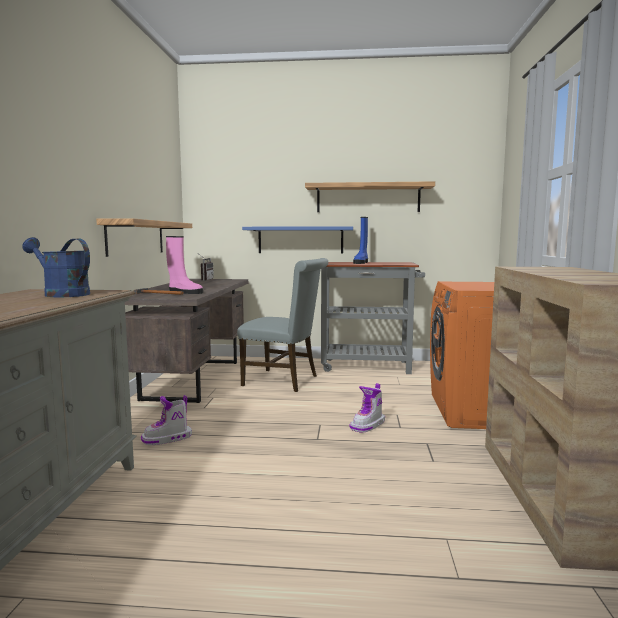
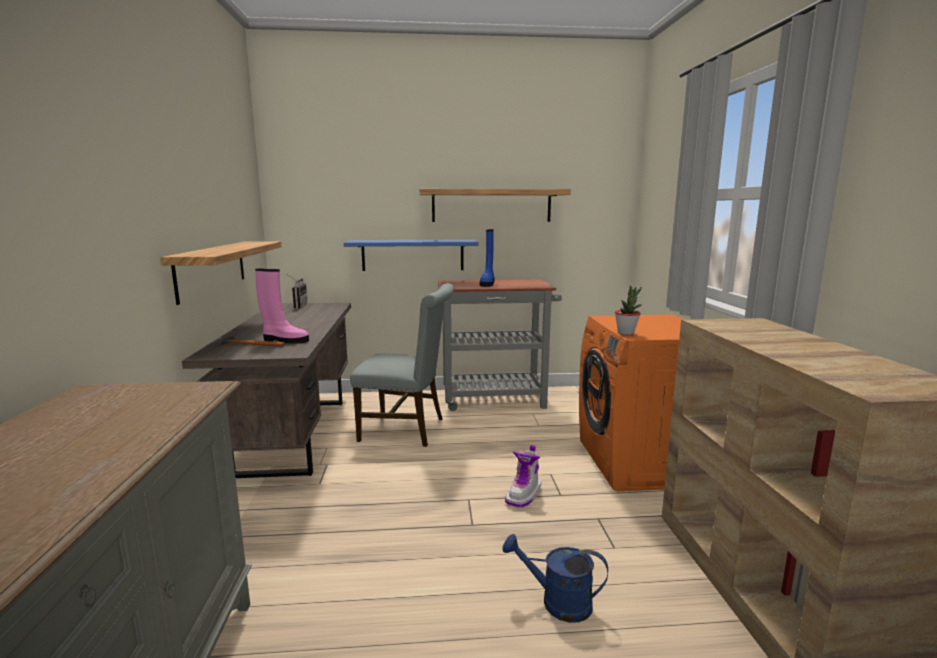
camera: 10 degrees left, 5 degrees up
blue watering can [23,237,90,297] -> blue watering can moved to [502,534,608,623]
boot [141,395,192,445] -> none
none -> potted plant [615,286,642,335]

